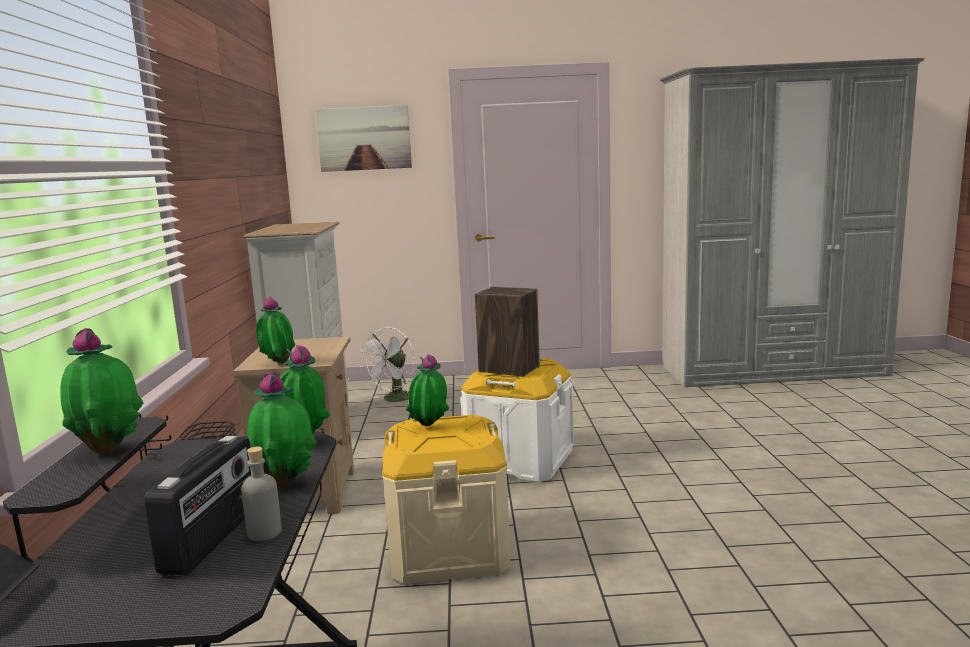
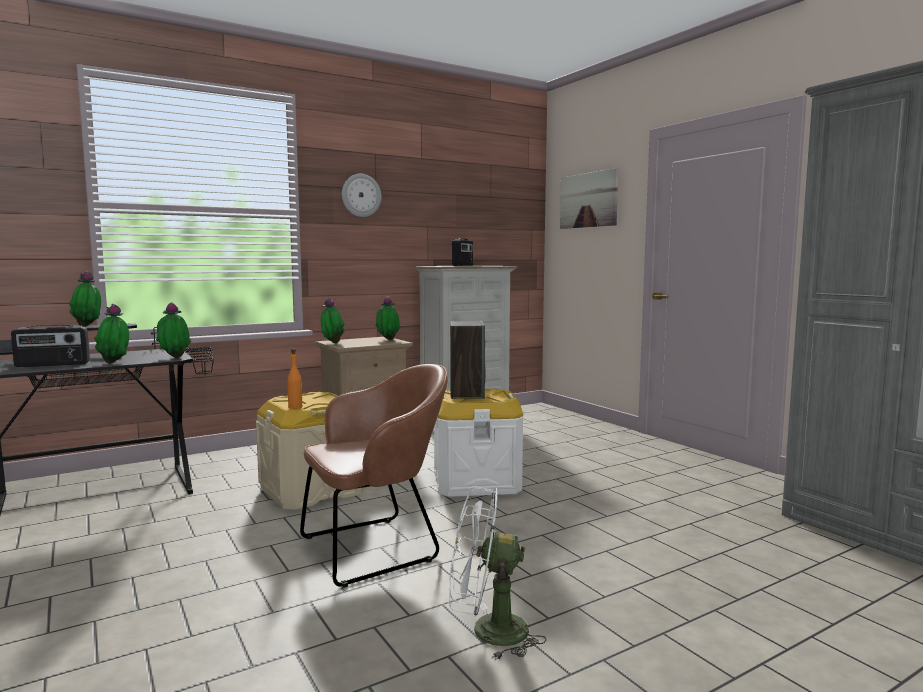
camera: 60 degrees right, 5 degrees down
grey bottle [241,447,281,541] -> none
white fan [360,327,414,402] -> white fan moved to [449,486,546,660]
potted plant [406,354,449,426] -> potted plant moved to [375,296,400,340]
none -> orange bottle [287,349,302,409]
none -> brown armchair [300,364,448,588]
none -> wall clock [342,174,381,217]
none -> radio [452,238,473,266]

